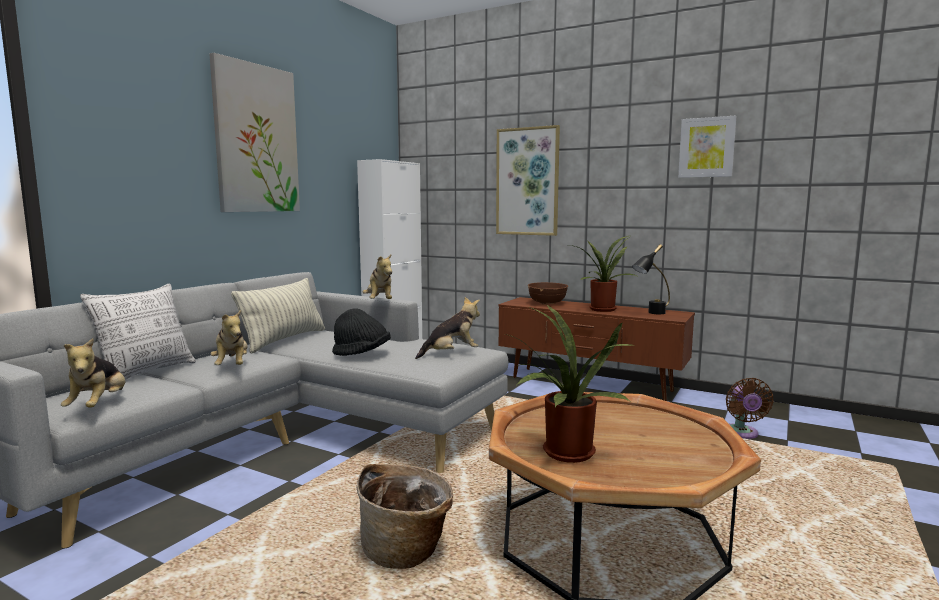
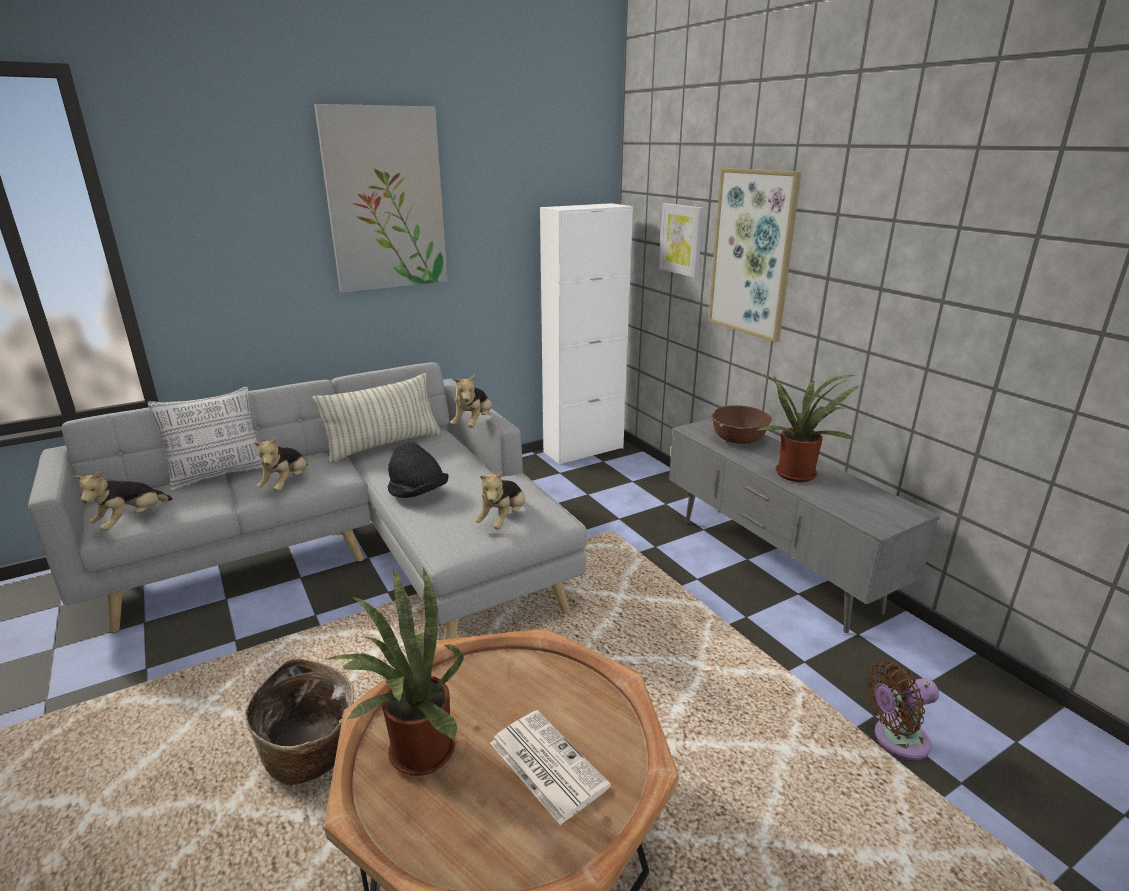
camera: 30 degrees right, 15 degrees up
plush toy [415,297,480,359] -> plush toy turned 105 degrees clockwise [475,471,525,529]
brown tv stand [499,297,695,401] -> grey tv stand [669,418,940,633]
black table lamp [632,244,670,314] -> none
picture [678,116,736,178] -> picture moved to [659,203,704,278]
brown fan [726,378,774,439] -> brown fan turned 45 degrees clockwise [866,660,939,760]
none -> newspaper [490,710,611,825]

